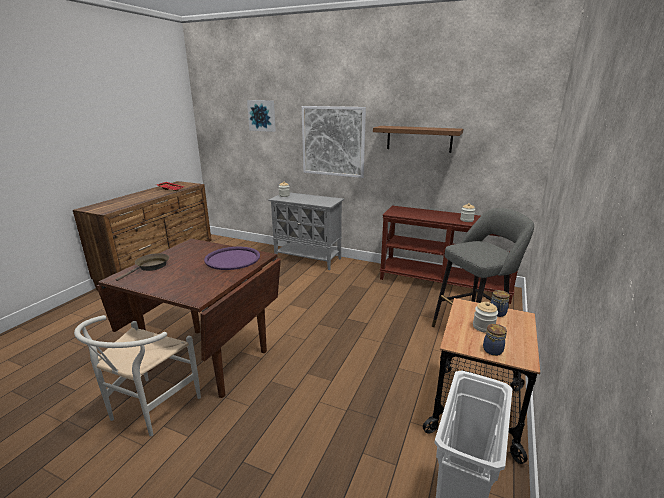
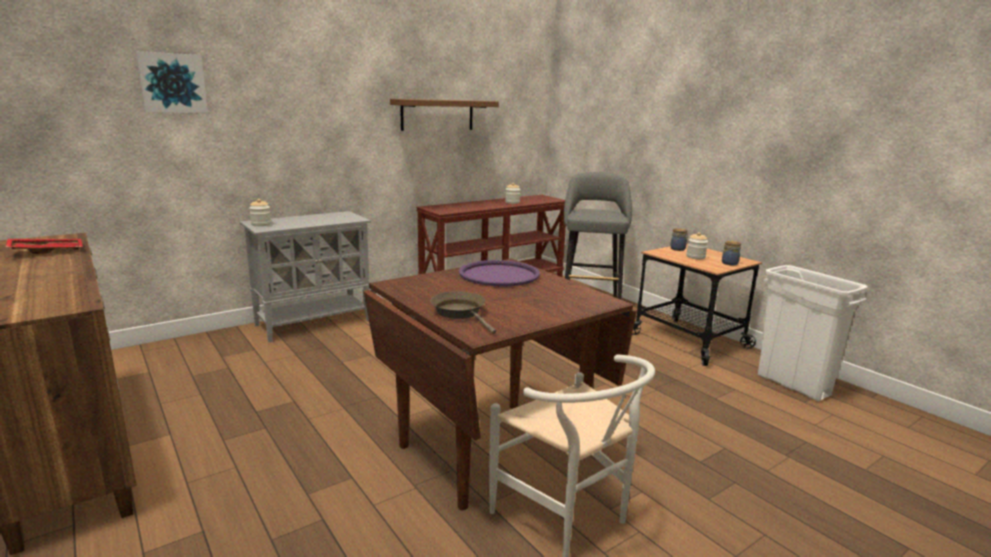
camera: 60 degrees left, 5 degrees down
picture [302,106,366,178] -> none

